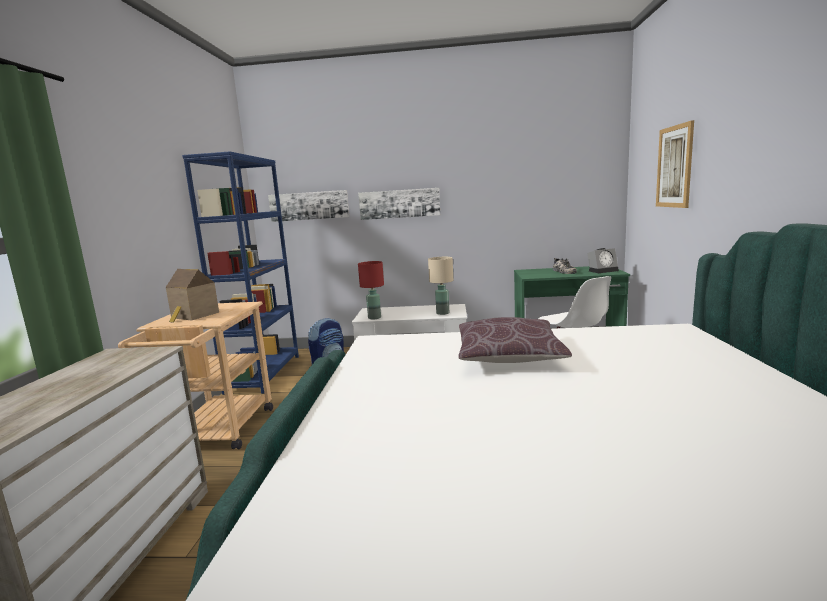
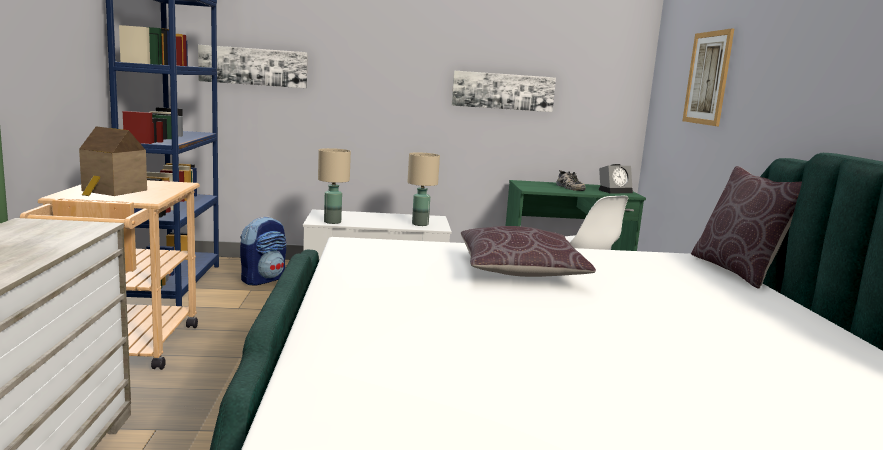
camera: 10 degrees left, 0 degrees up
picture [358,188,440,220] -> picture moved to [452,71,556,112]
red table lamp [358,261,384,319] -> beige table lamp [318,148,351,224]
none -> brown pillow [691,166,802,289]

